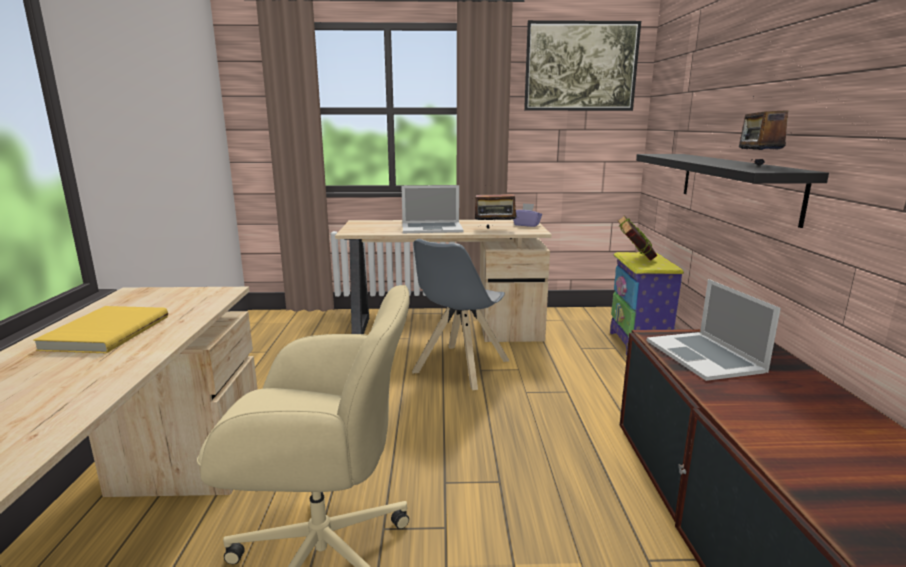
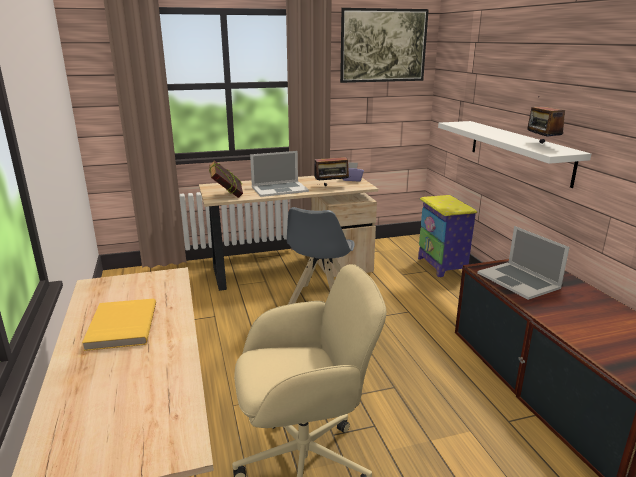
camera: 15 degrees left, 5 degrees up
book [617,215,657,261] -> book moved to [209,160,243,198]
black shelf [636,154,829,228] -> white shelf [438,121,591,188]

